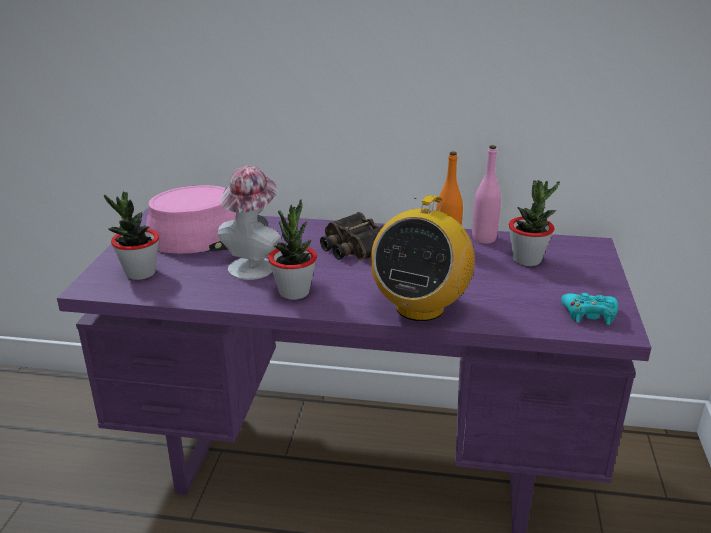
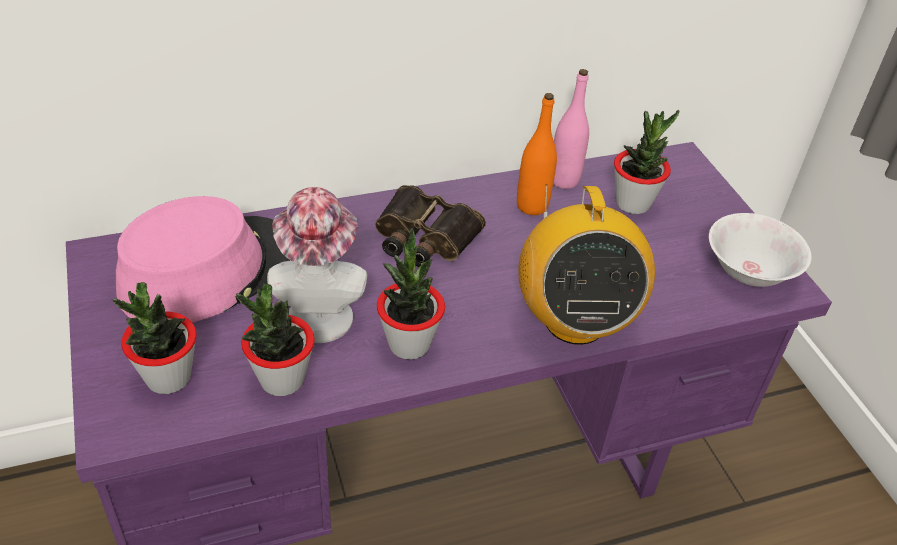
camera: 30 degrees left, 15 degrees up
turquoise game controller [561,293,618,325] -> white bowl [709,213,812,287]
none -> potted plant [236,284,315,396]

